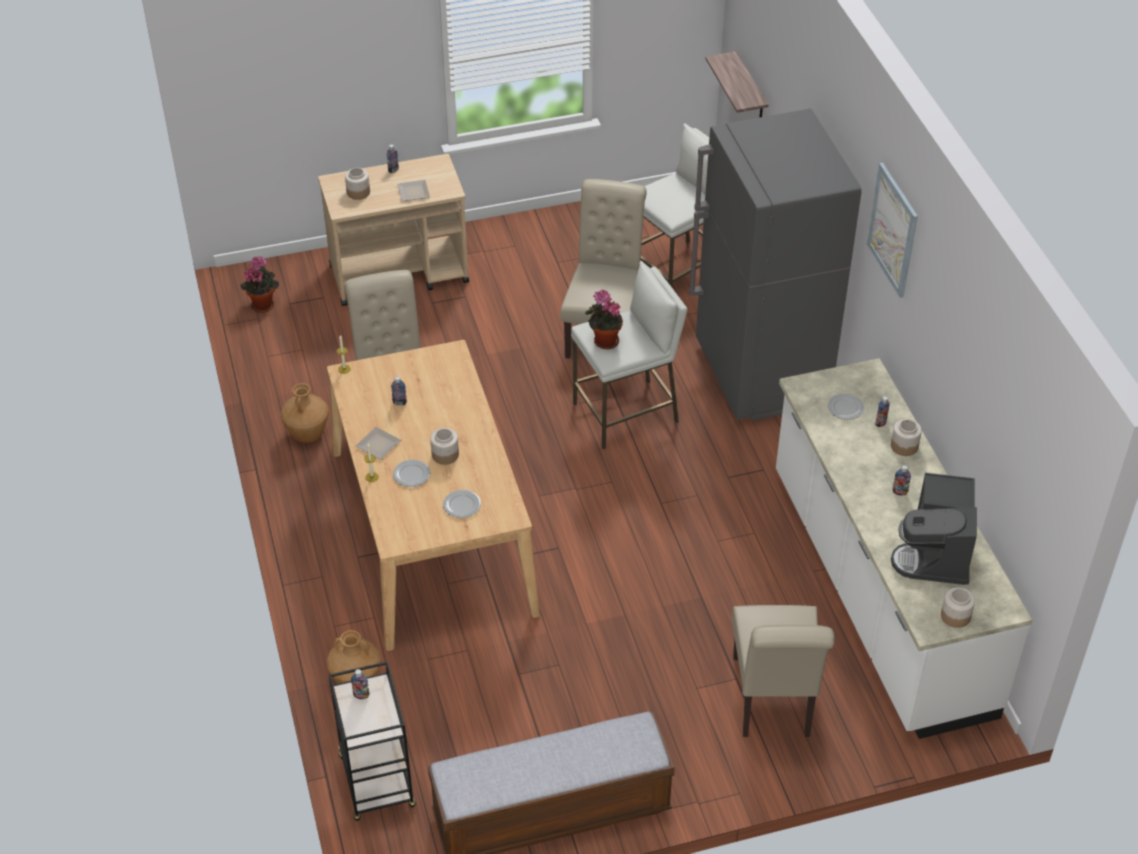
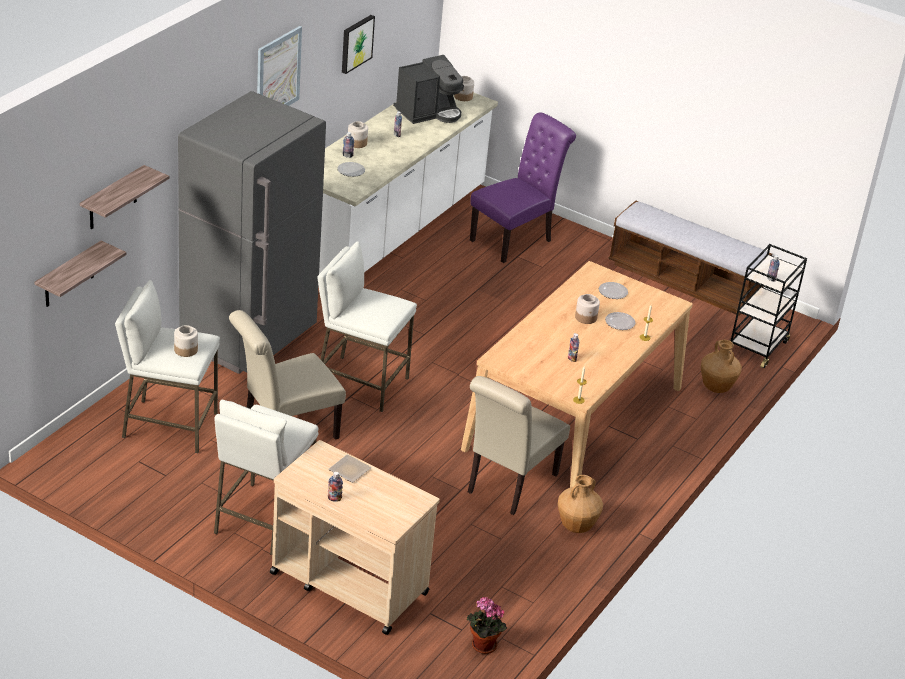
camera: 135 degrees left, 10 degrees down
jar [345,168,370,200] -> jar moved to [174,325,198,357]
plate [356,427,401,460] -> none
potted plant [585,290,623,349] -> none
beige chair [732,605,835,737] -> purple chair [470,112,576,263]
none -> shelf [80,165,169,229]
none -> white stool [214,400,318,555]
none -> picture [342,15,375,74]

